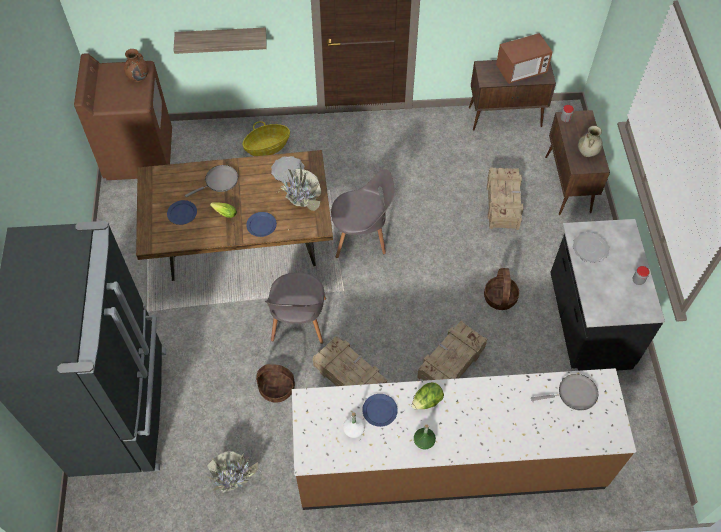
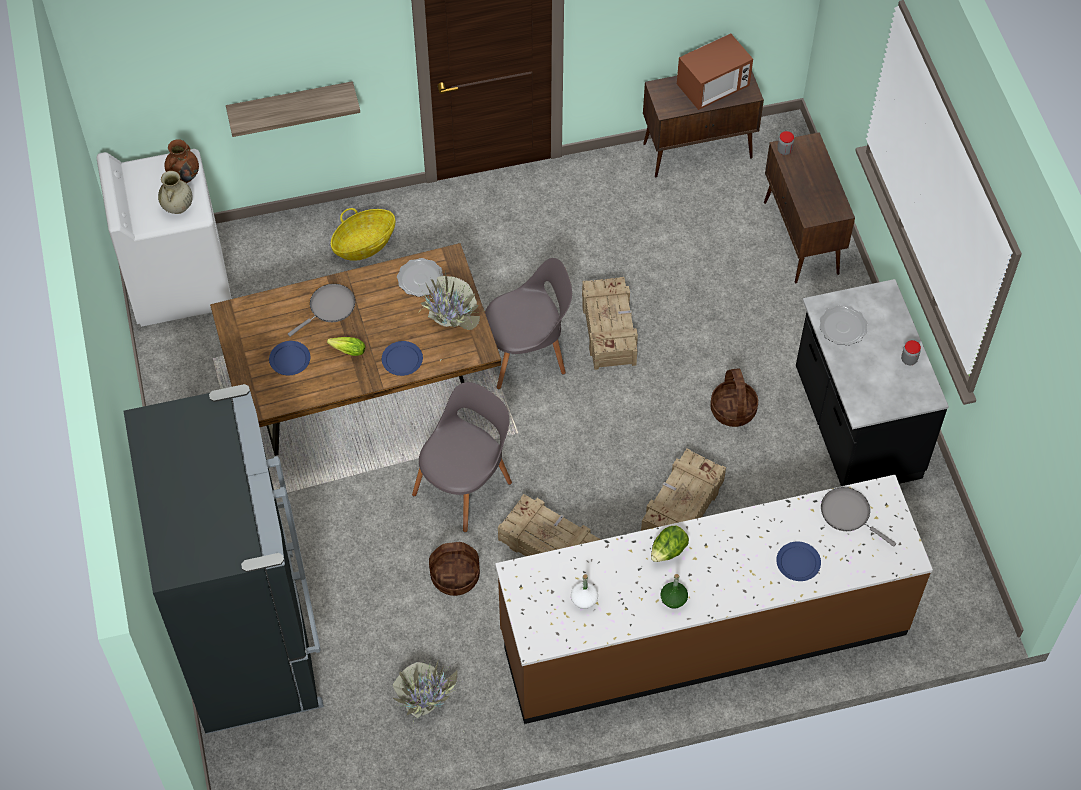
camera: 10 degrees left, 0 degrees up
brown washing machine [74,53,172,180] -> white washing machine [97,149,232,327]
grey chair [265,273,326,344] -> grey chair turned 135 degrees counterclockwise [412,382,512,532]
blue plate [362,394,398,427] -> blue plate moved to [776,541,821,581]
crate [487,167,524,230] -> crate moved to [582,277,638,370]
grey frying pan [531,374,598,410] -> grey frying pan turned 120 degrees counterclockwise [821,487,896,547]
beige vase [578,126,603,157] -> beige vase moved to [158,171,193,214]

